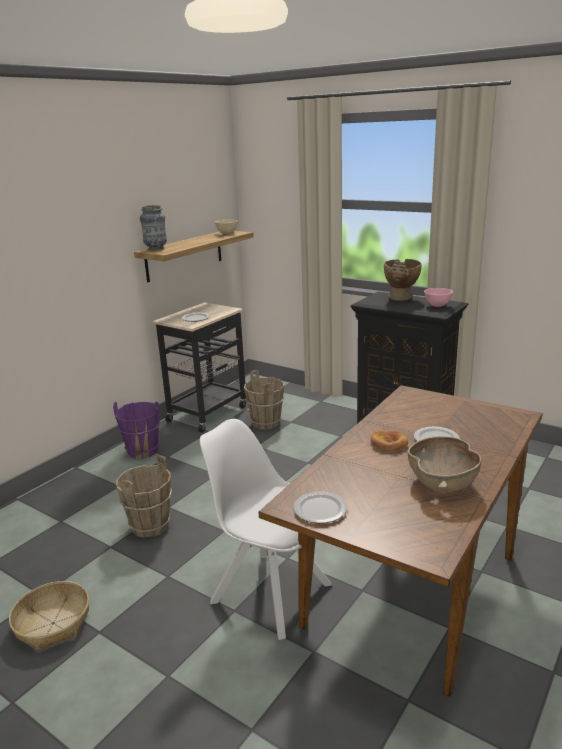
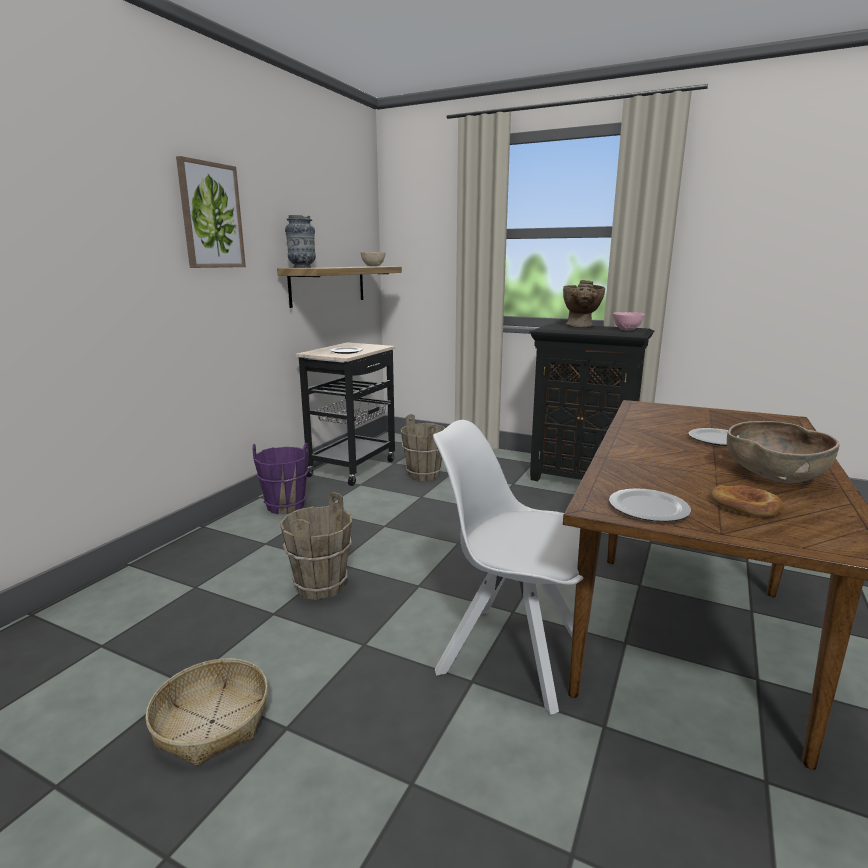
camera: 10 degrees left, 5 degrees down
bread [371,430,408,451] -> bread moved to [712,485,784,516]
none -> picture [176,156,246,268]

